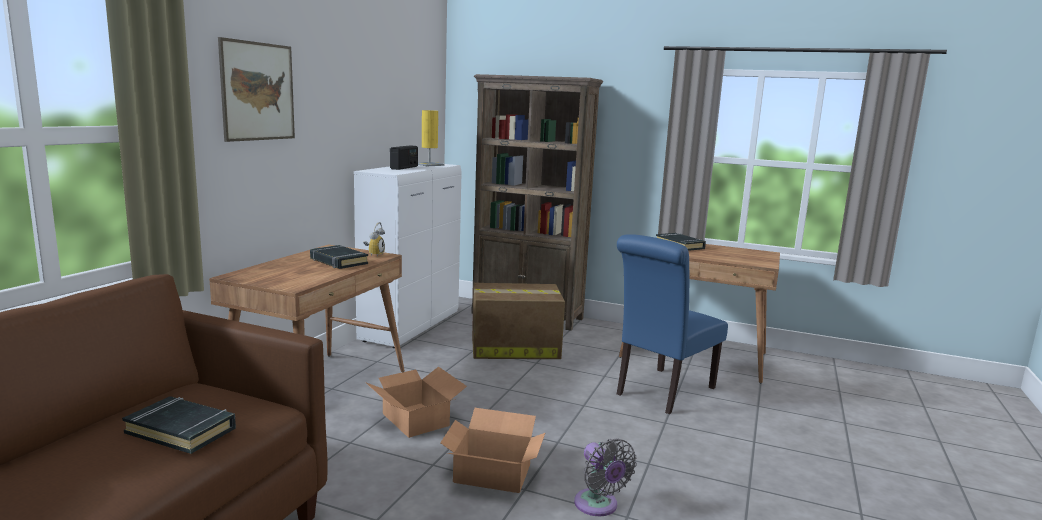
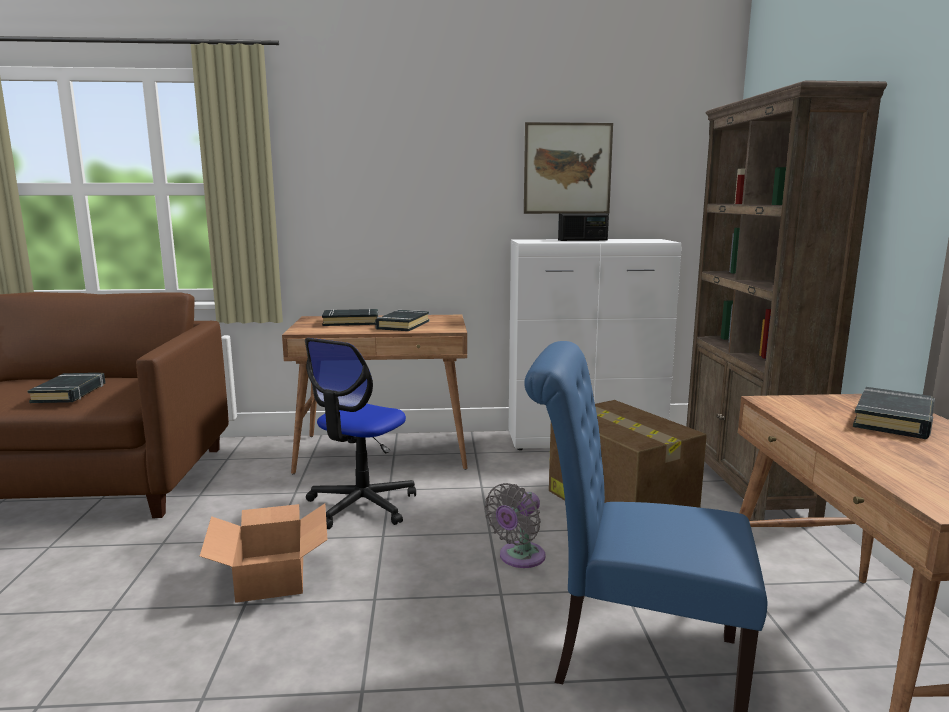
camera: 65 degrees right, 0 degrees up
picture [218,37,295,142] -> picture moved to [524,122,613,214]
alarm clock [363,222,385,256] -> none
cardboard box [365,366,467,438] -> office chair [305,338,416,529]
yellow table lamp [418,110,444,166] -> none
grey fan [574,438,637,516] -> grey fan moved to [484,483,546,568]
none -> black book [322,309,378,326]

